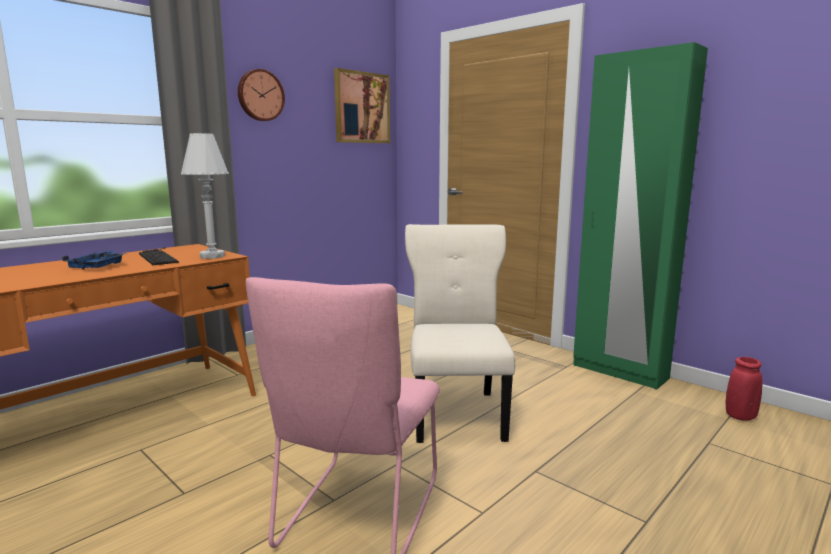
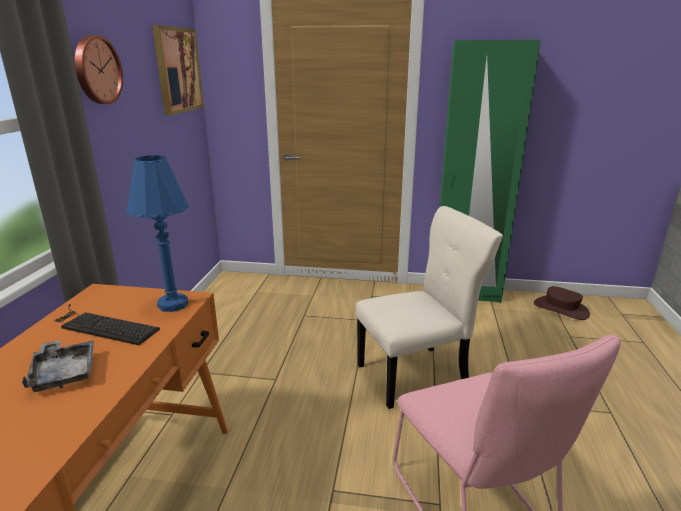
camera: 35 degrees left, 10 degrees up
blue tray [62,251,128,270] -> grey tray [22,340,94,392]
white table lamp [181,133,229,259] -> blue table lamp [126,155,189,312]
beige chair [405,224,515,443] -> beige chair turned 105 degrees clockwise [355,206,503,409]
red vase [726,357,763,421] -> brown hat [534,286,590,320]

